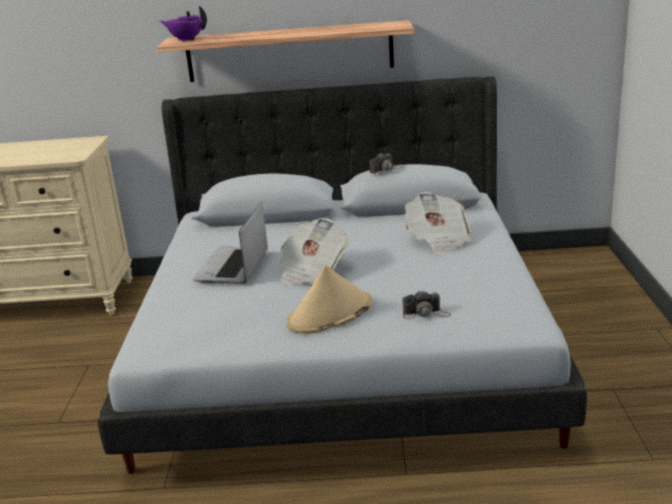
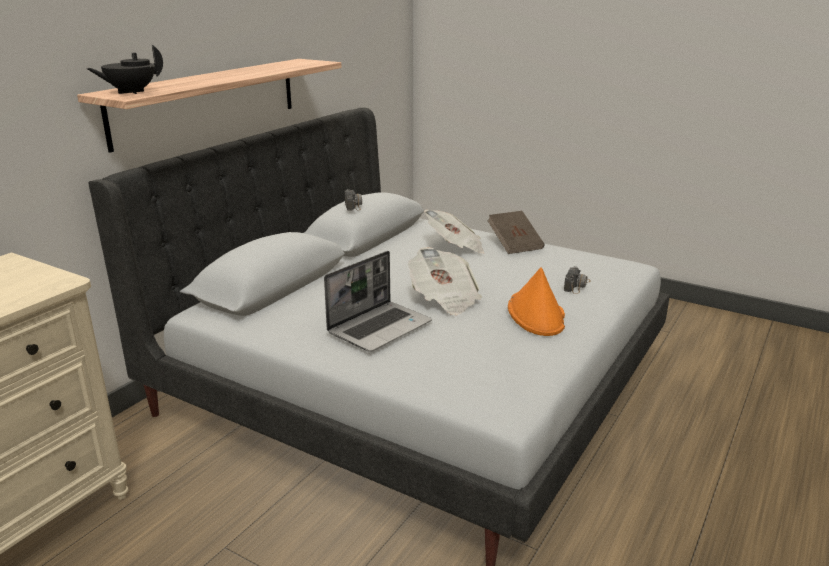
camera: 60 degrees left, 0 degrees up
purple teapot [160,6,207,42] -> black teapot [87,45,163,94]
laptop [193,202,268,284] -> laptop turned 90 degrees counterclockwise [324,251,432,352]
beige hat [286,265,372,334] -> orange hat [508,267,565,336]
none -> brown book [487,211,544,254]

